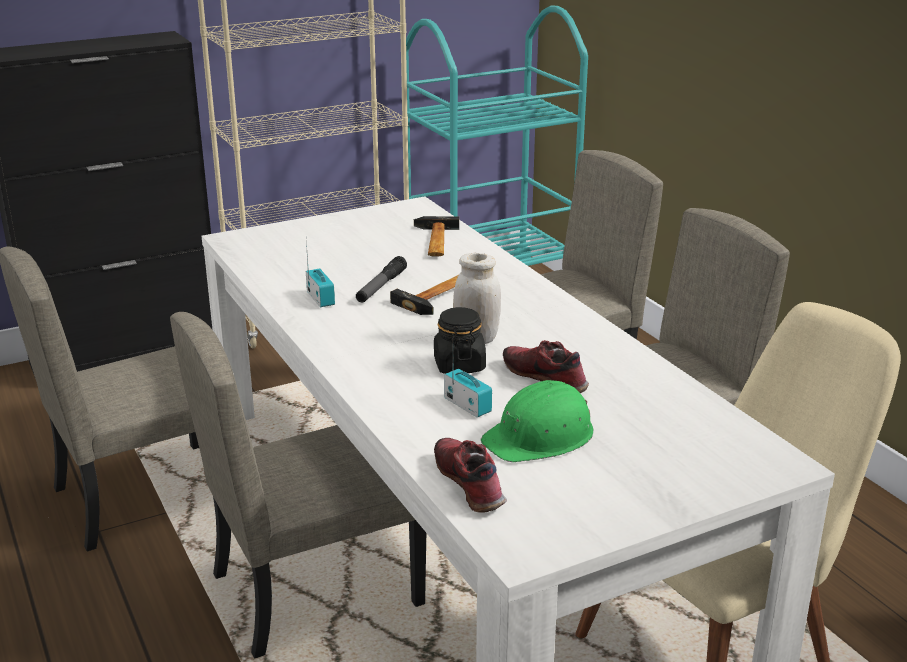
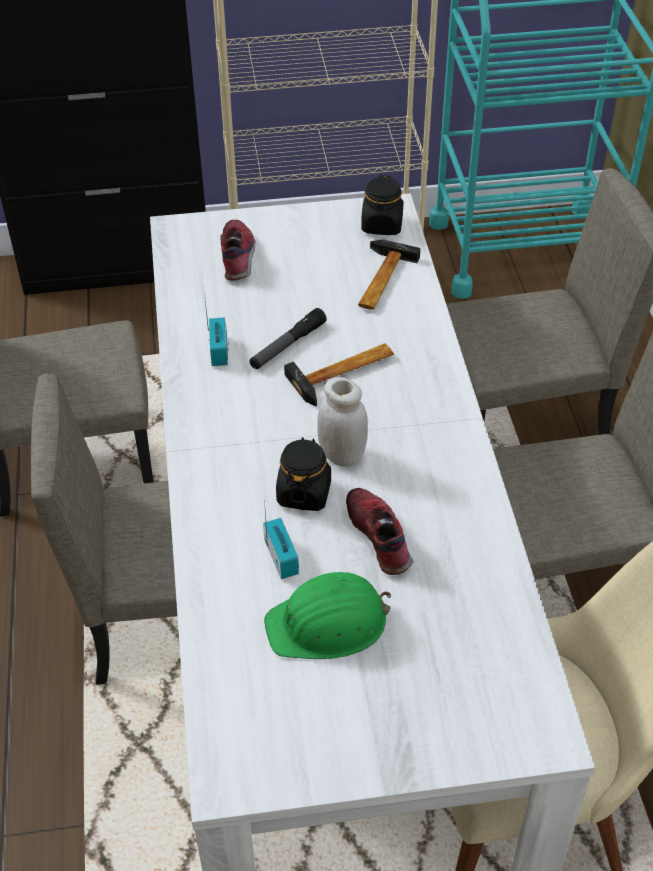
camera: 20 degrees right, 20 degrees up
shoe [434,438,507,513] -> shoe moved to [220,220,255,281]
none -> black jar [361,175,403,235]

